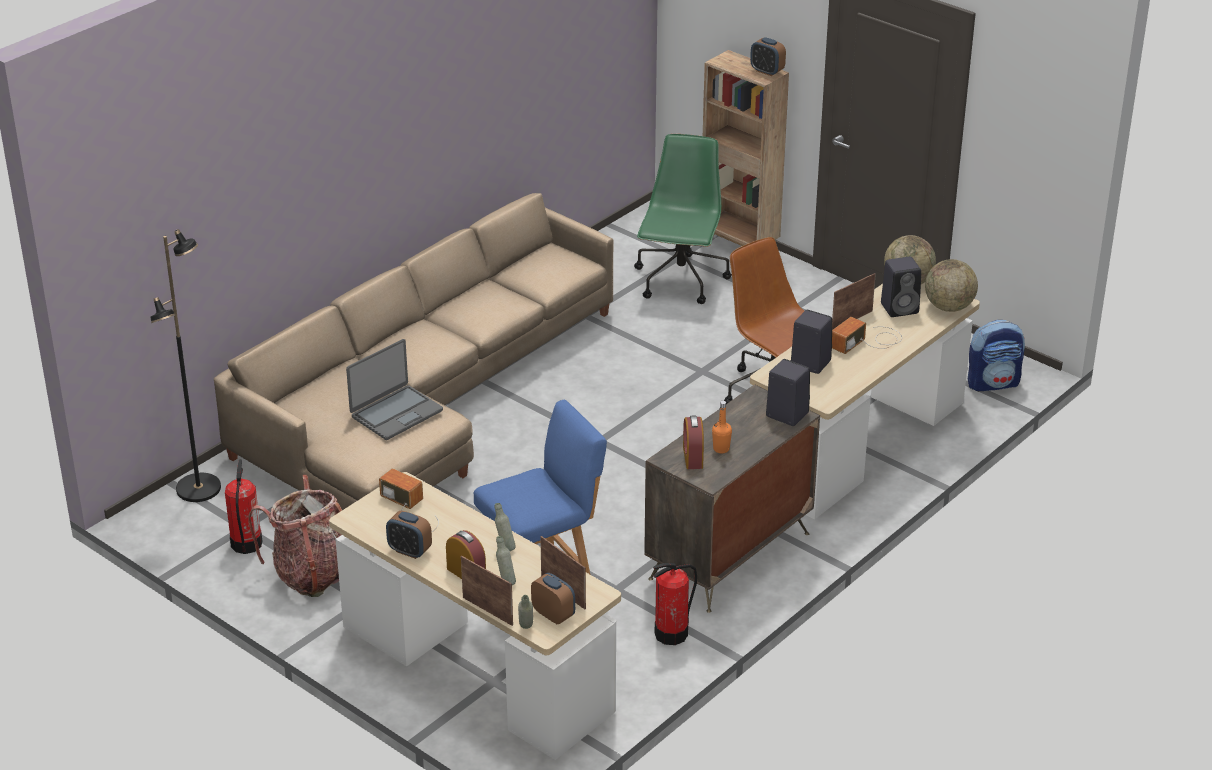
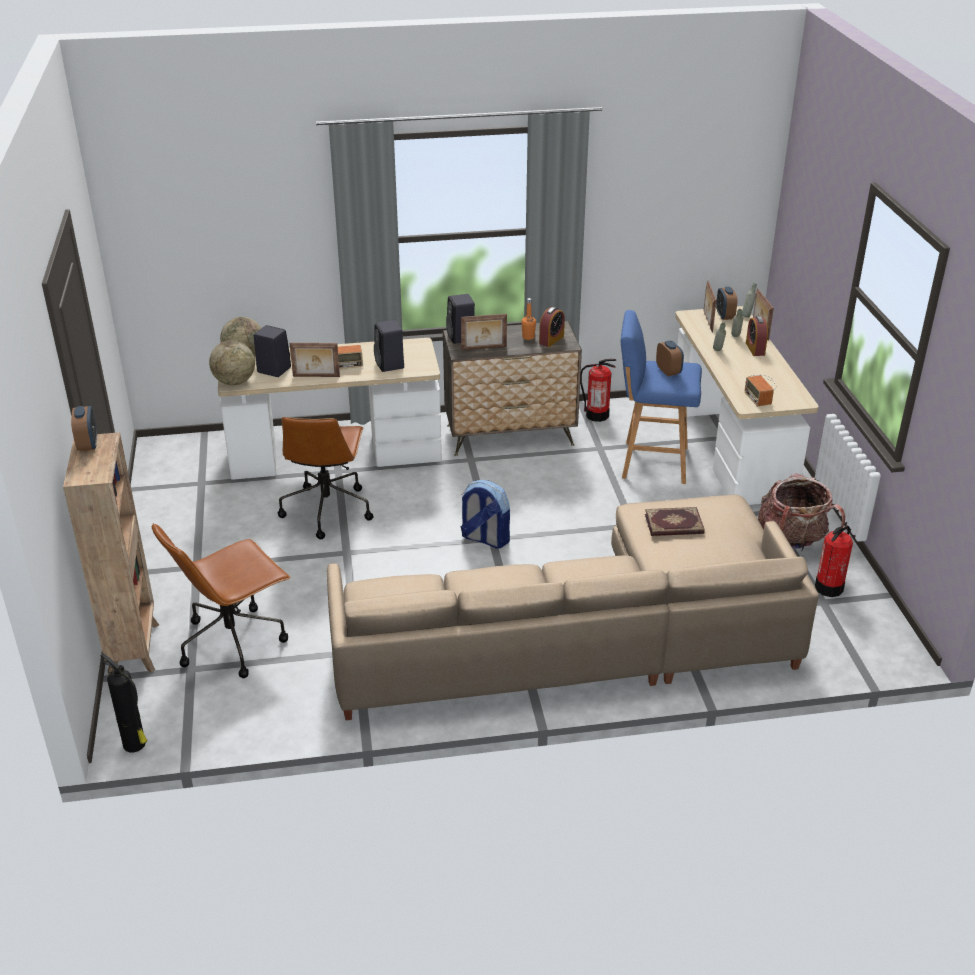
camera: 140 degrees left, 0 degrees up
black floor lamp [150,229,221,502] -> none
laptop [346,339,443,440] -> book [645,507,704,536]
alarm clock [386,511,432,559] -> alarm clock moved to [656,341,684,376]
green office chair [634,134,732,304] -> brown office chair [152,523,291,678]
backpack [968,320,1025,391] -> backpack moved to [460,480,510,549]
none -> fire extinguisher [100,654,147,752]
none -> picture frame [461,314,507,350]

